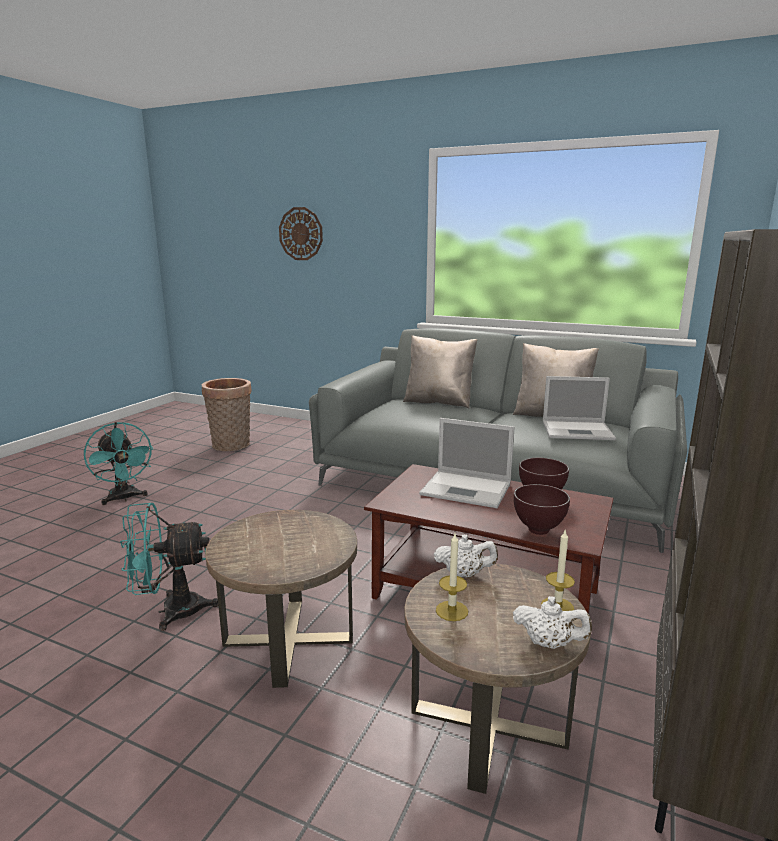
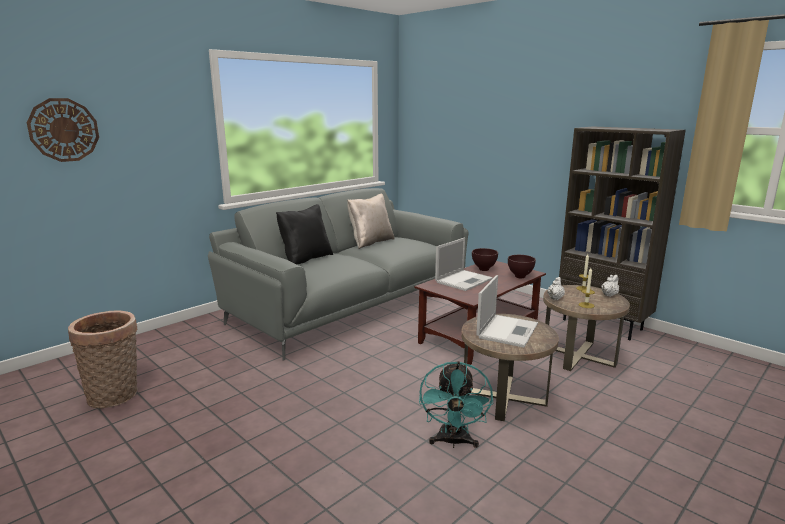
camera: 70 degrees left, 0 degrees up
turquoise fan [84,422,153,505] -> none
beige pillow [403,335,477,408] -> black pillow [276,204,333,264]
laptop [543,376,616,440] -> laptop moved to [476,275,538,348]

